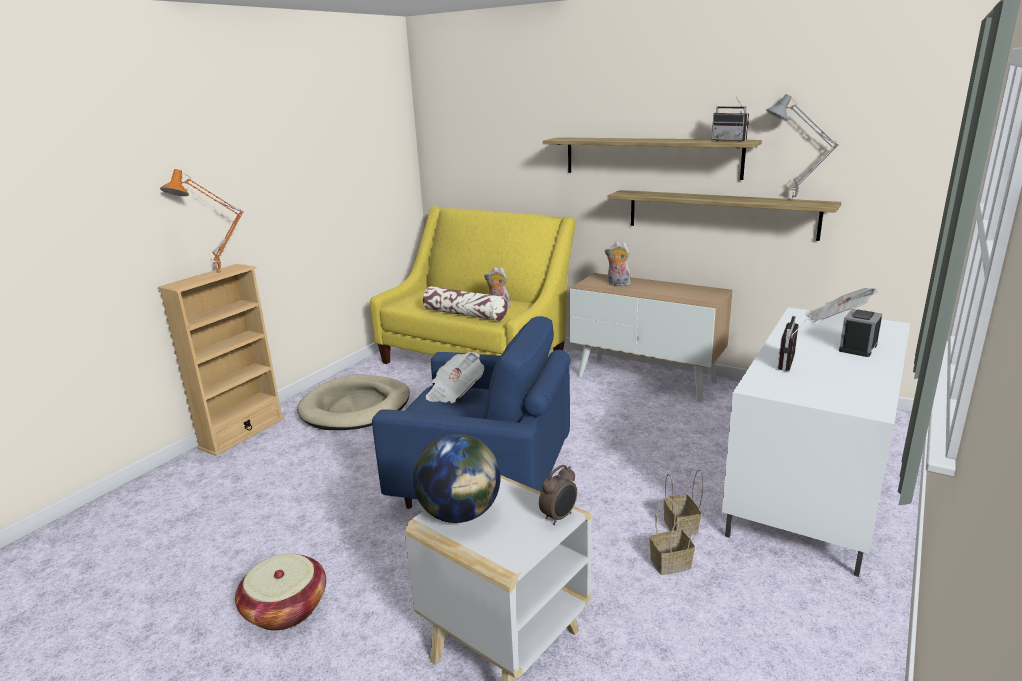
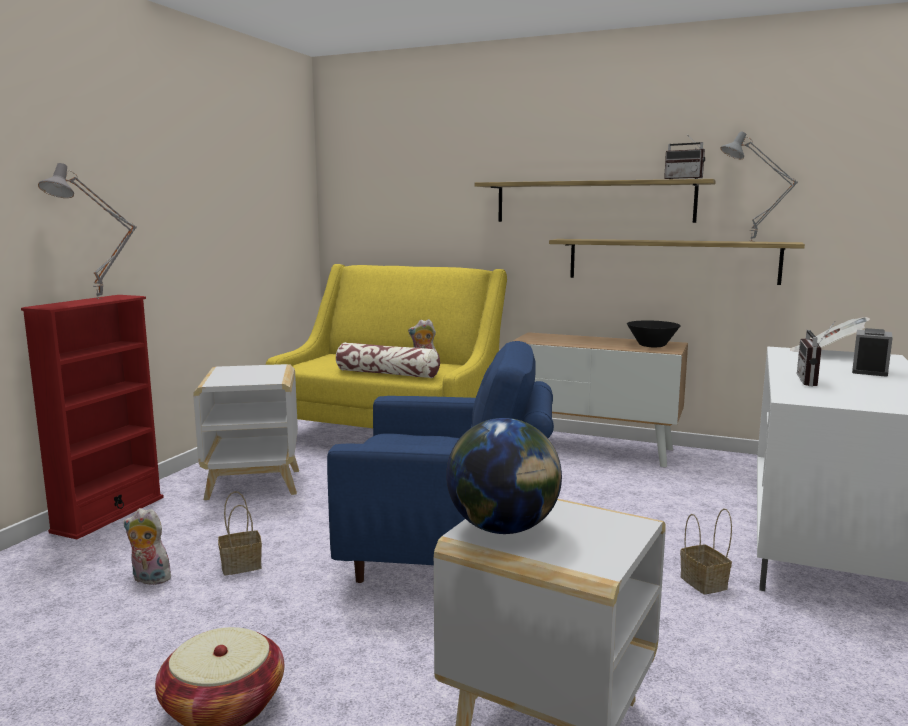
camera: 10 degrees left, 10 degrees down
beige bookcase [158,264,285,456] -> red bookcase [21,295,164,539]
orange table lamp [160,169,244,273] -> grey table lamp [38,163,137,299]
beige dog bed [297,375,410,430] -> white side table [193,364,299,500]
newspaper [425,352,484,403] -> none
alarm clock [539,465,577,525] -> none
plush toy [605,241,631,286] -> plush toy moved to [124,508,171,585]
basket [650,497,695,575] -> basket moved to [218,491,262,575]
none -> black bowl [627,320,681,347]

